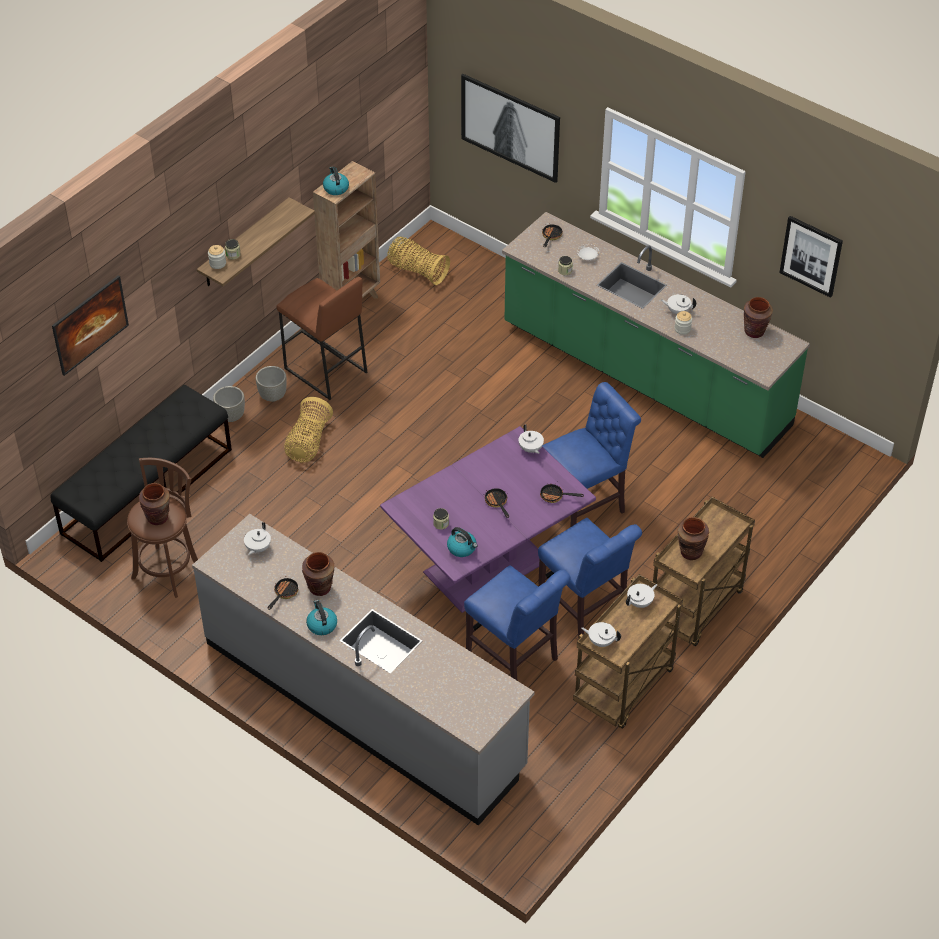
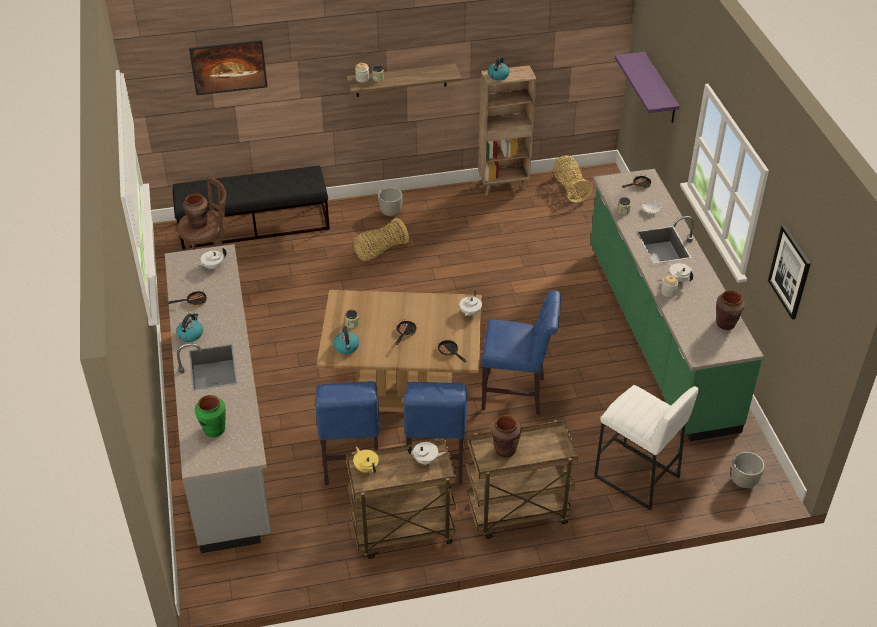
camera: 40 degrees right, 5 degrees down
grey planter [213,386,245,422] -> grey planter moved to [731,452,765,488]
brown stool [277,277,367,400] -> none
brown vase [302,552,334,596] -> none
purple dining table [380,426,596,613] -> brown dining table [316,290,482,412]
picture [461,74,560,183] -> purple shelf [615,52,680,123]
white teapot [581,622,621,647] -> yellow teapot [353,446,379,473]
none -> green vase [195,395,226,437]
none -> white stool [594,385,699,510]

